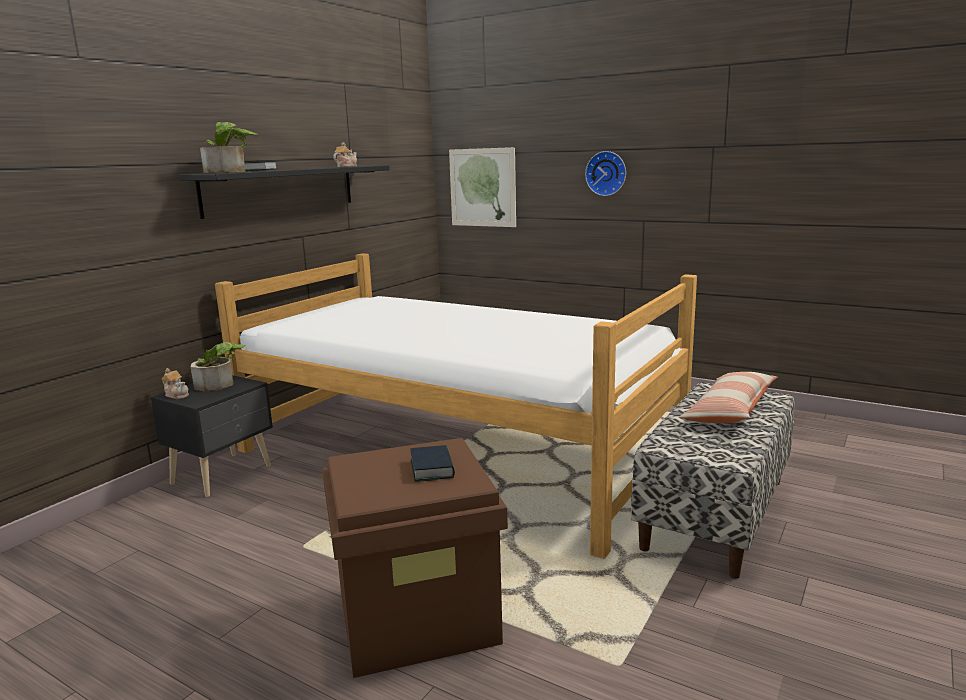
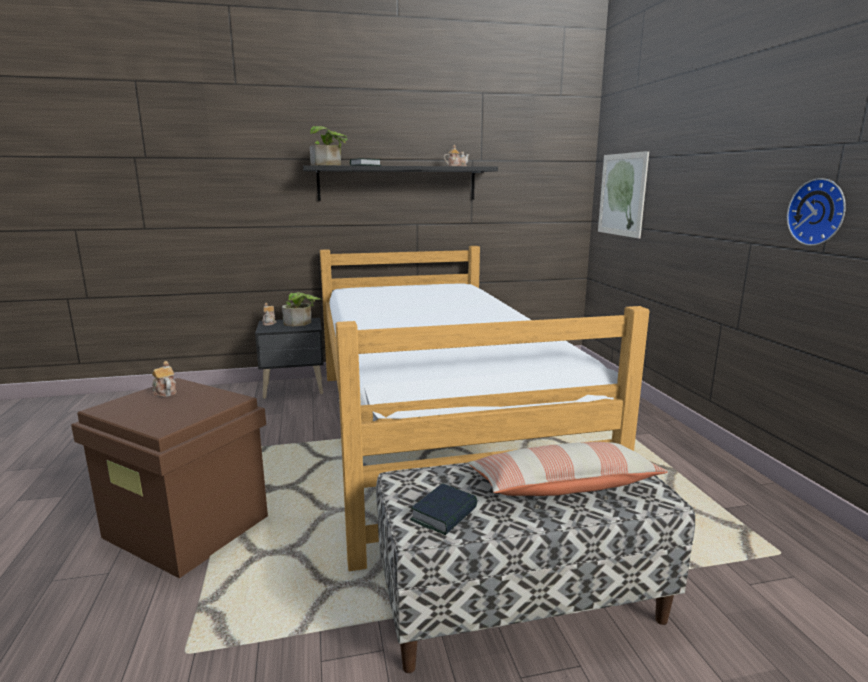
camera: 45 degrees right, 0 degrees up
book [411,445,455,482] -> book moved to [410,483,477,535]
wall clock [585,151,626,196] -> wall clock moved to [787,178,846,246]
none -> teapot [152,361,177,397]

